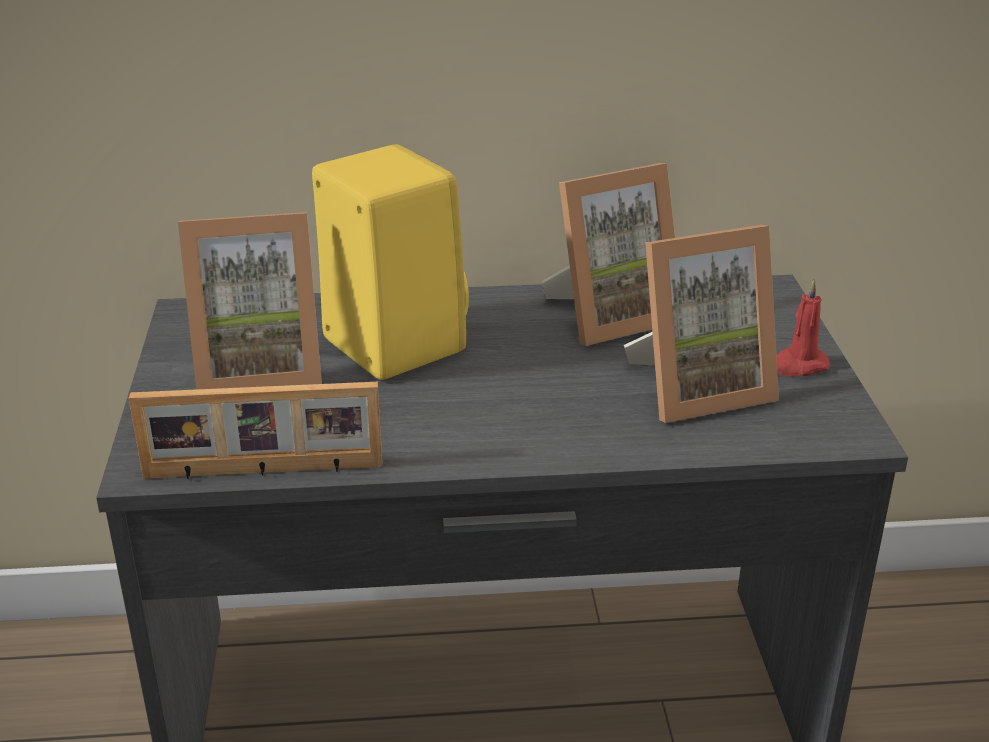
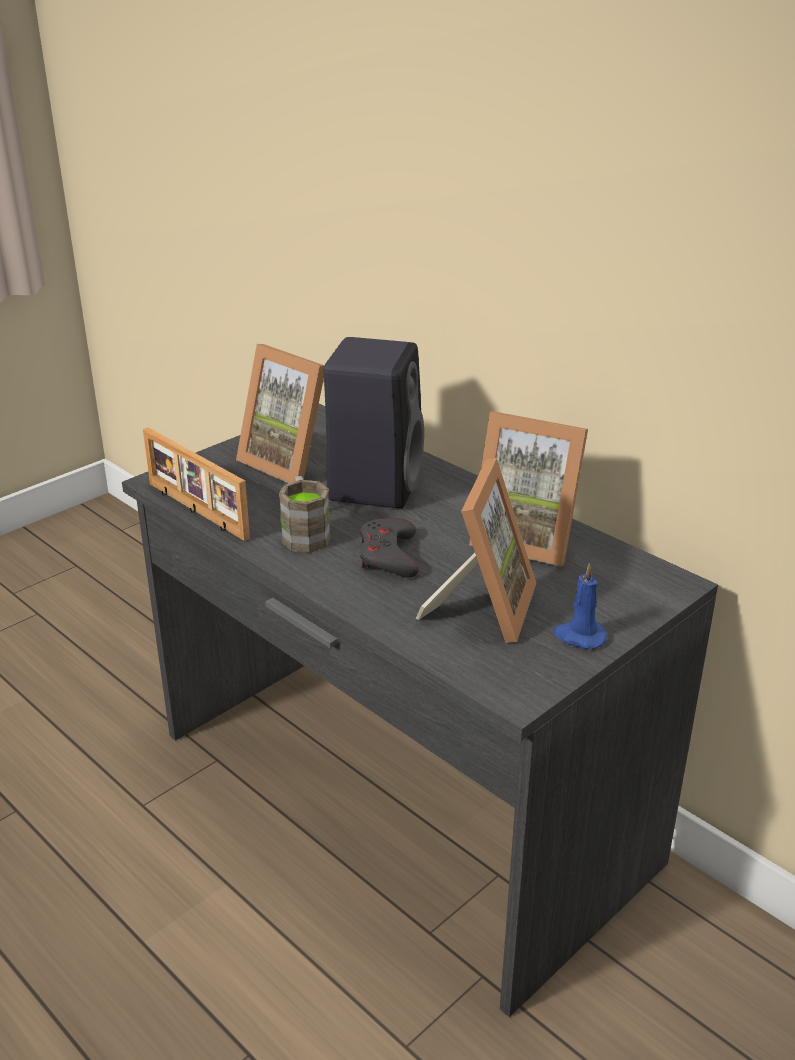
camera: 50 degrees right, 0 degrees up
yellow speaker [312,144,469,380] -> black speaker [324,337,424,509]
picture frame [624,225,779,423] -> picture frame turned 105 degrees counterclockwise [415,458,536,643]
red candle [777,279,830,376] -> blue candle [553,563,608,649]
none -> brown mug [279,476,331,553]
none -> grey game controller [360,518,419,578]

